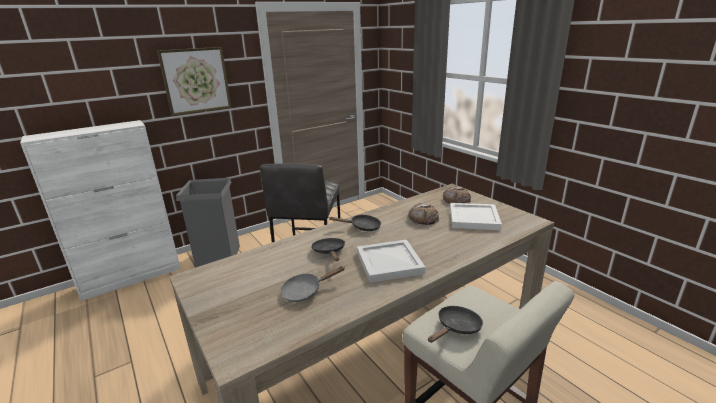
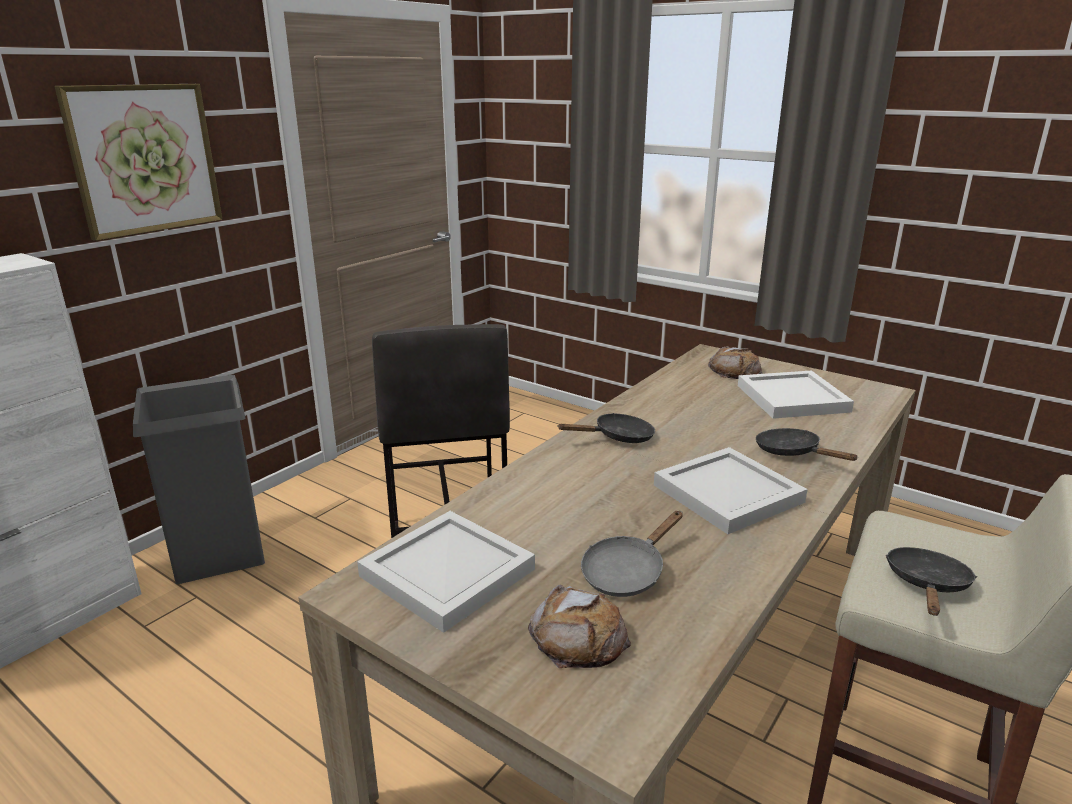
camera: 20 degrees left, 0 degrees up
black frying pan [312,238,345,261] -> black frying pan moved to [756,428,857,461]
bread [408,203,439,225] -> bread moved to [528,585,631,668]
none -> white tray [357,511,535,633]

